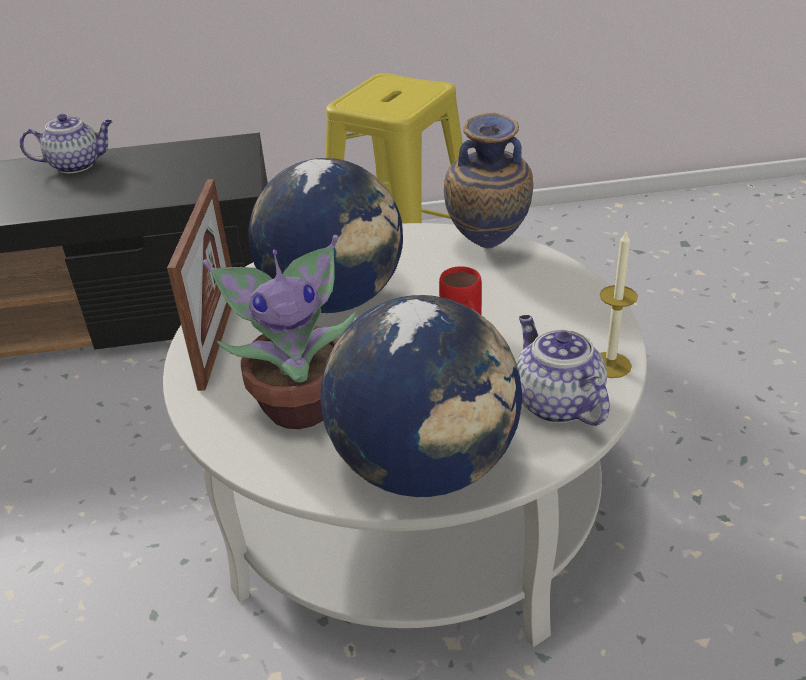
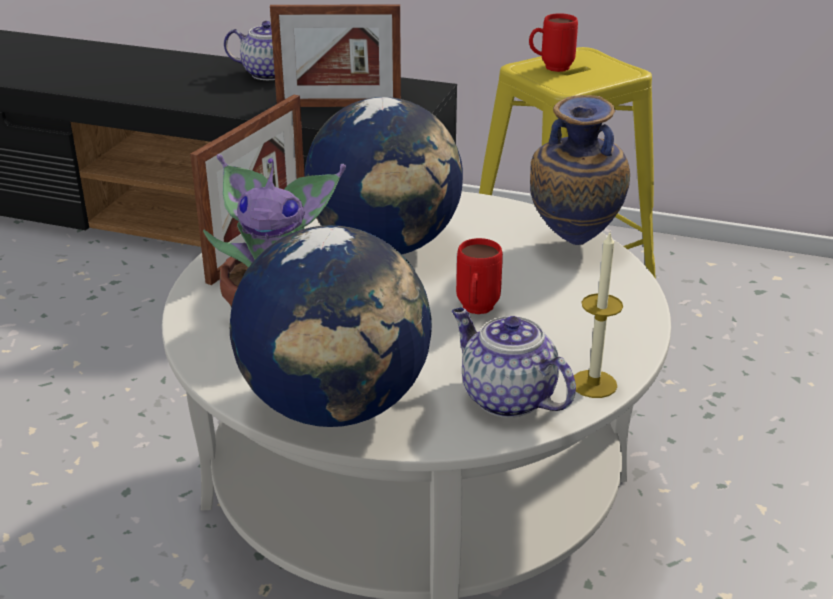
camera: 25 degrees right, 5 degrees down
teapot [517,315,610,426] -> teapot turned 45 degrees counterclockwise [452,308,576,418]
none -> picture frame [270,4,401,107]
none -> red mug [529,13,578,72]

